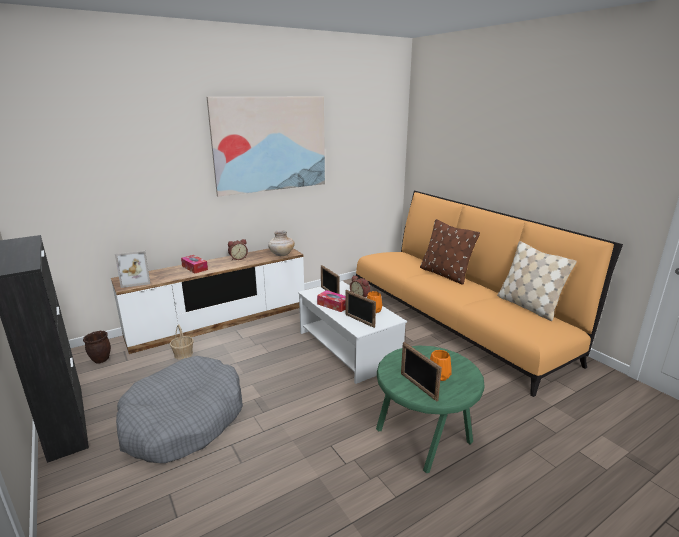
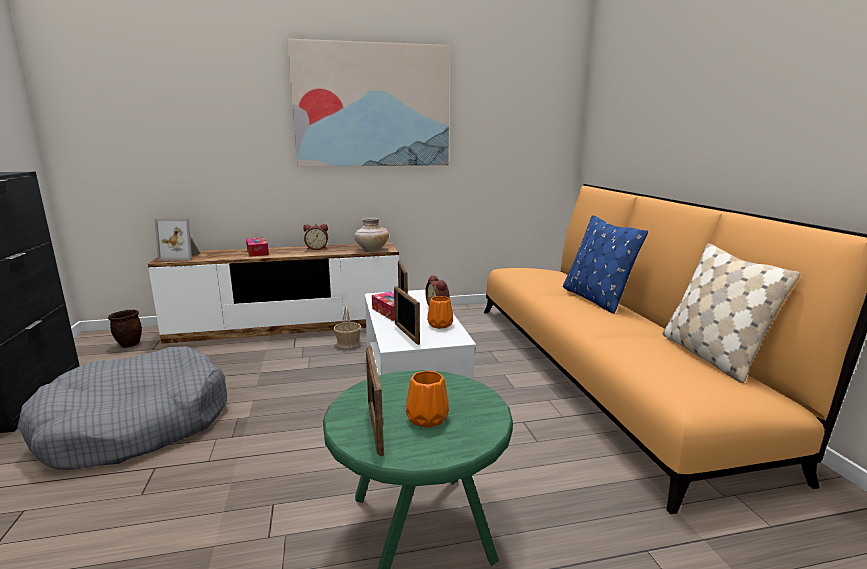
camera: 20 degrees right, 5 degrees down
basket [170,324,194,360] -> basket moved to [334,305,361,348]
brown pillow [420,219,480,285] -> blue pillow [563,215,648,314]

